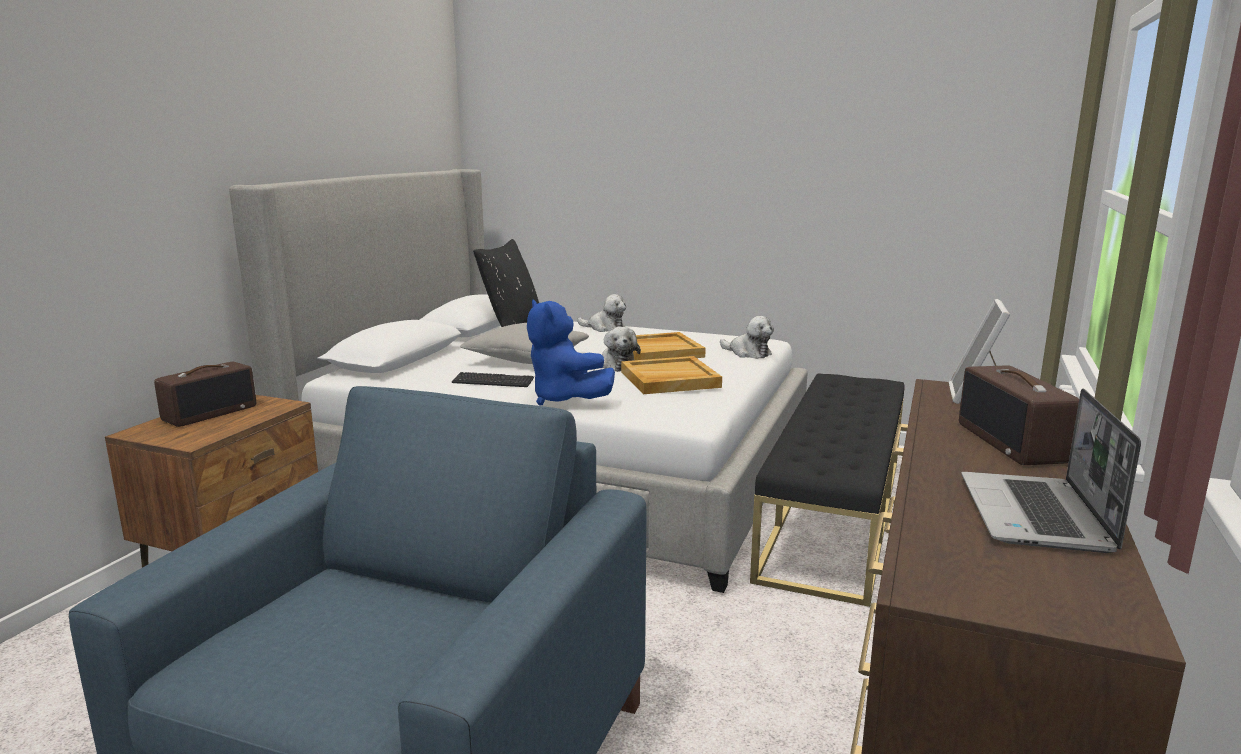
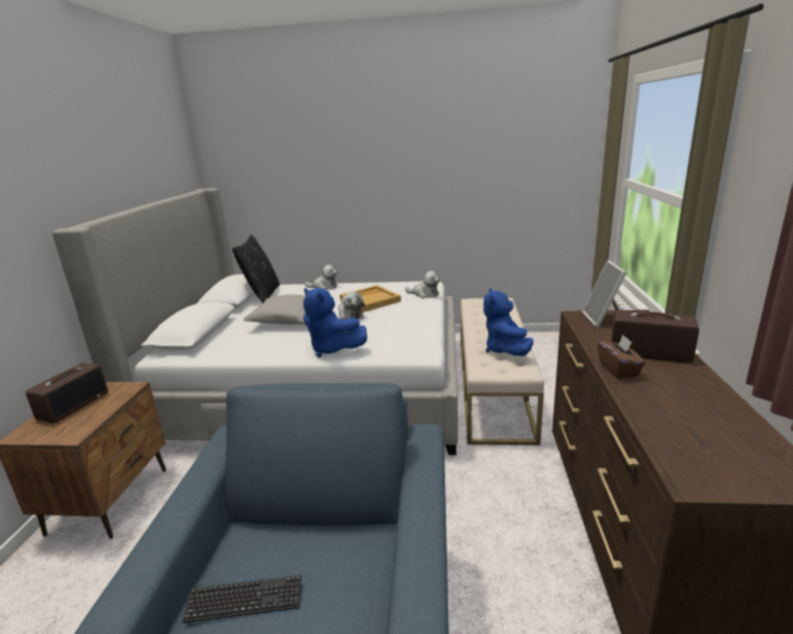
camera: 15 degrees left, 5 degrees up
keyboard [452,372,534,387] -> keyboard moved to [182,575,302,623]
beige tray [621,356,722,394] -> none
black bench [750,373,905,607] -> beige bench [461,298,544,445]
radio [959,365,1079,465] -> radio turned 135 degrees clockwise [611,310,699,363]
laptop [962,389,1141,553] -> none
none -> blue plush toy [483,288,533,356]
none -> brown tissue box [598,335,646,378]

